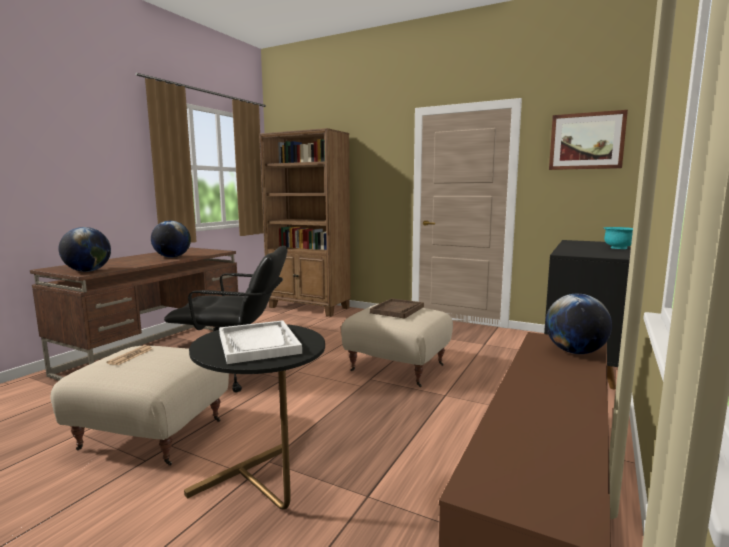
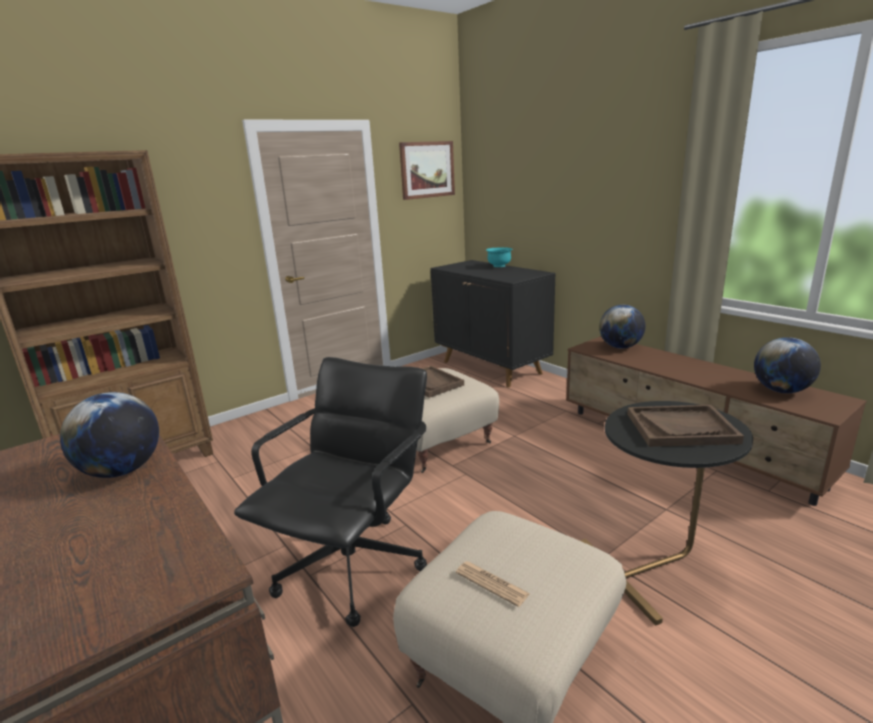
camera: 65 degrees left, 10 degrees up
globe [59,227,111,272] -> globe moved to [754,337,821,393]
white tray [219,320,302,364] -> brown tray [627,405,744,447]

